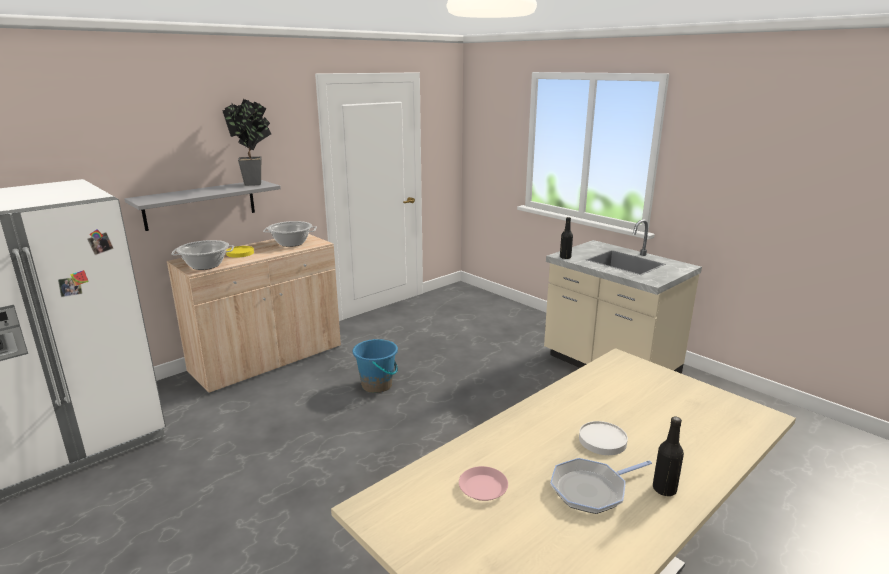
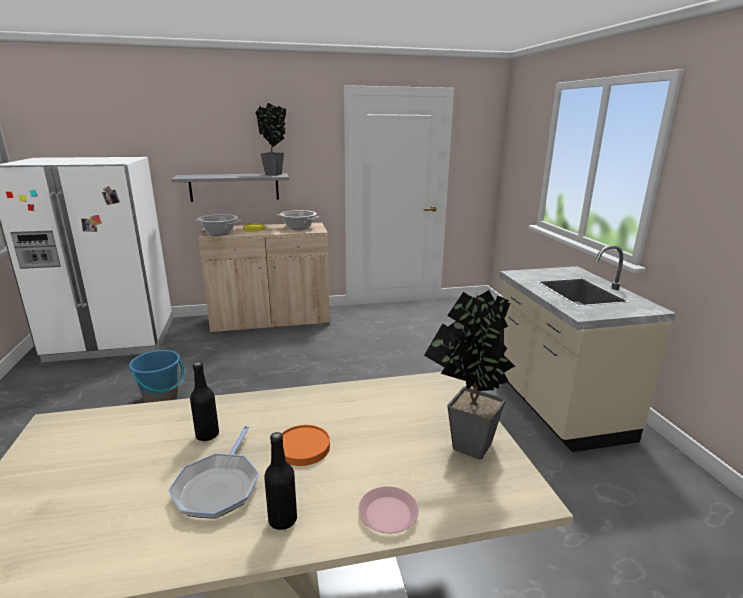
camera: 30 degrees right, 0 degrees up
blue bucket [353,339,398,393] -> blue bucket moved to [129,350,184,403]
pink plate [459,466,508,501] -> pink plate moved to [358,486,419,533]
frying pan [550,458,652,514] -> frying pan turned 90 degrees counterclockwise [168,426,259,519]
black bottle [560,217,573,259] -> black bottle moved to [190,362,219,441]
white plate [579,421,628,455] -> orange plate [282,425,330,466]
none -> potted plant [424,290,515,460]

